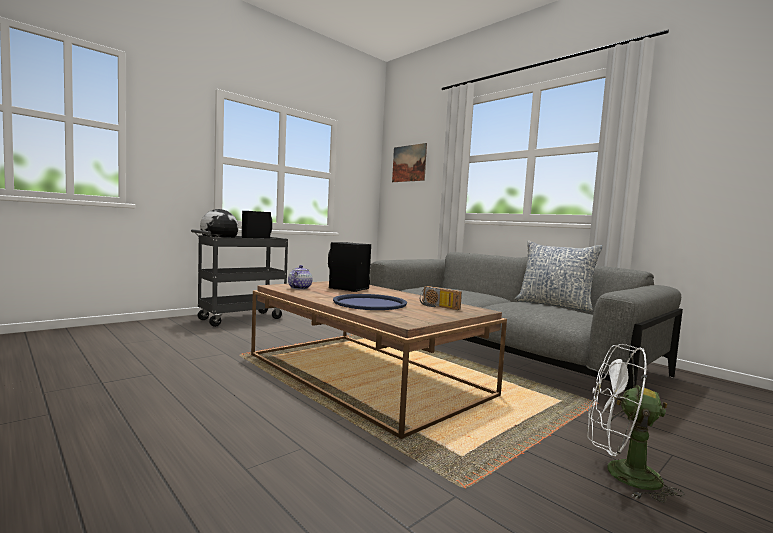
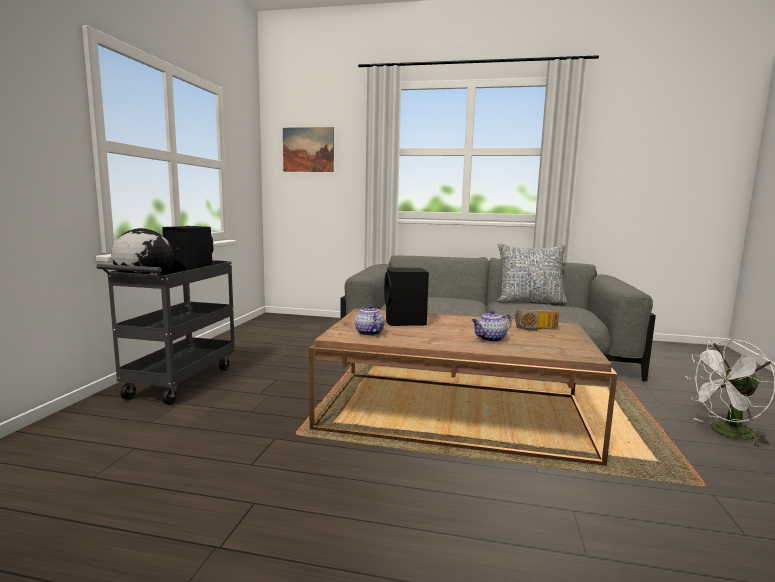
camera: 35 degrees left, 5 degrees up
blue tray [333,294,407,310] -> teapot [472,310,512,342]

